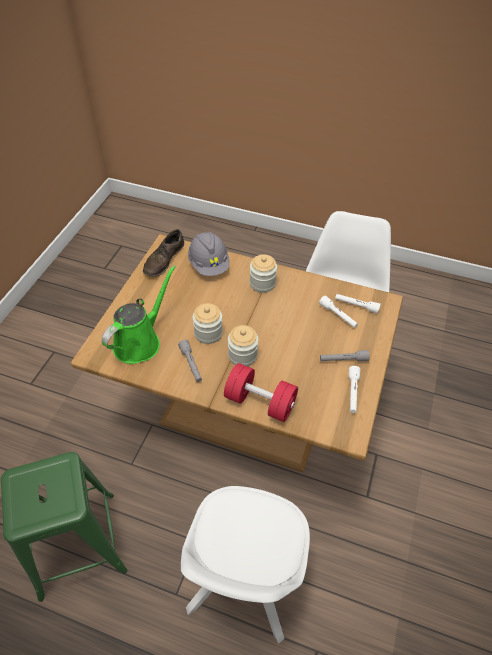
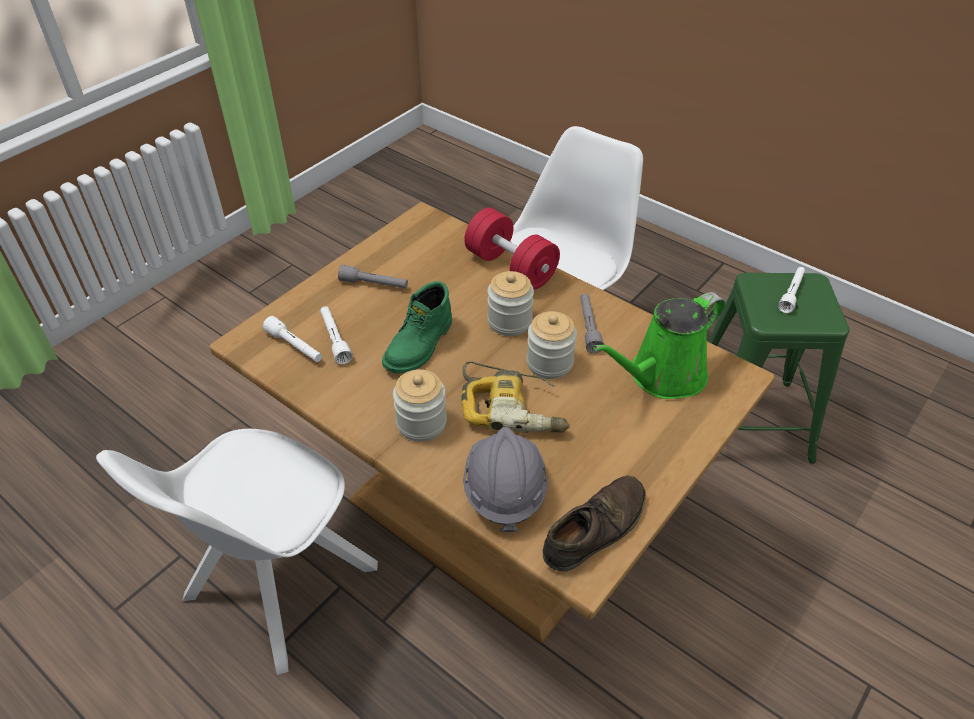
camera: 160 degrees left, 5 degrees down
white flashlight [349,366,360,413] -> white flashlight moved to [778,267,805,313]
none -> green boot [382,281,452,374]
none -> power drill [462,361,570,433]

